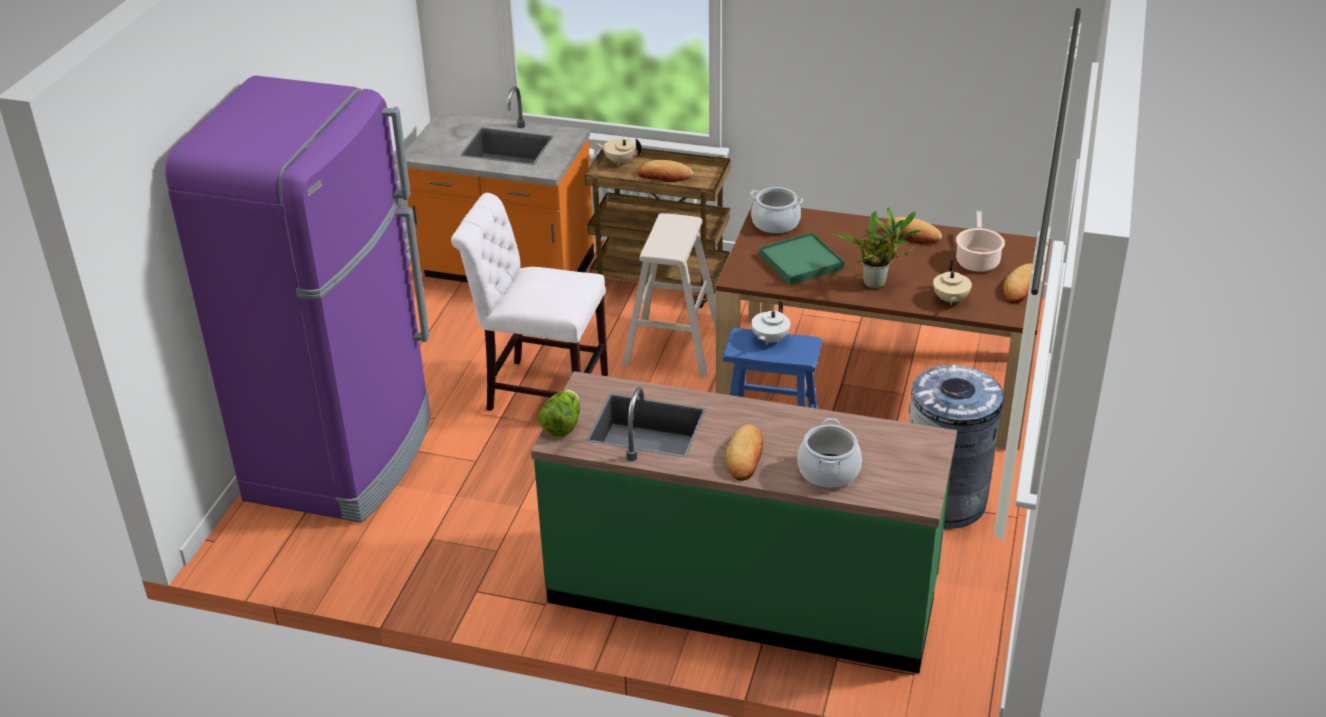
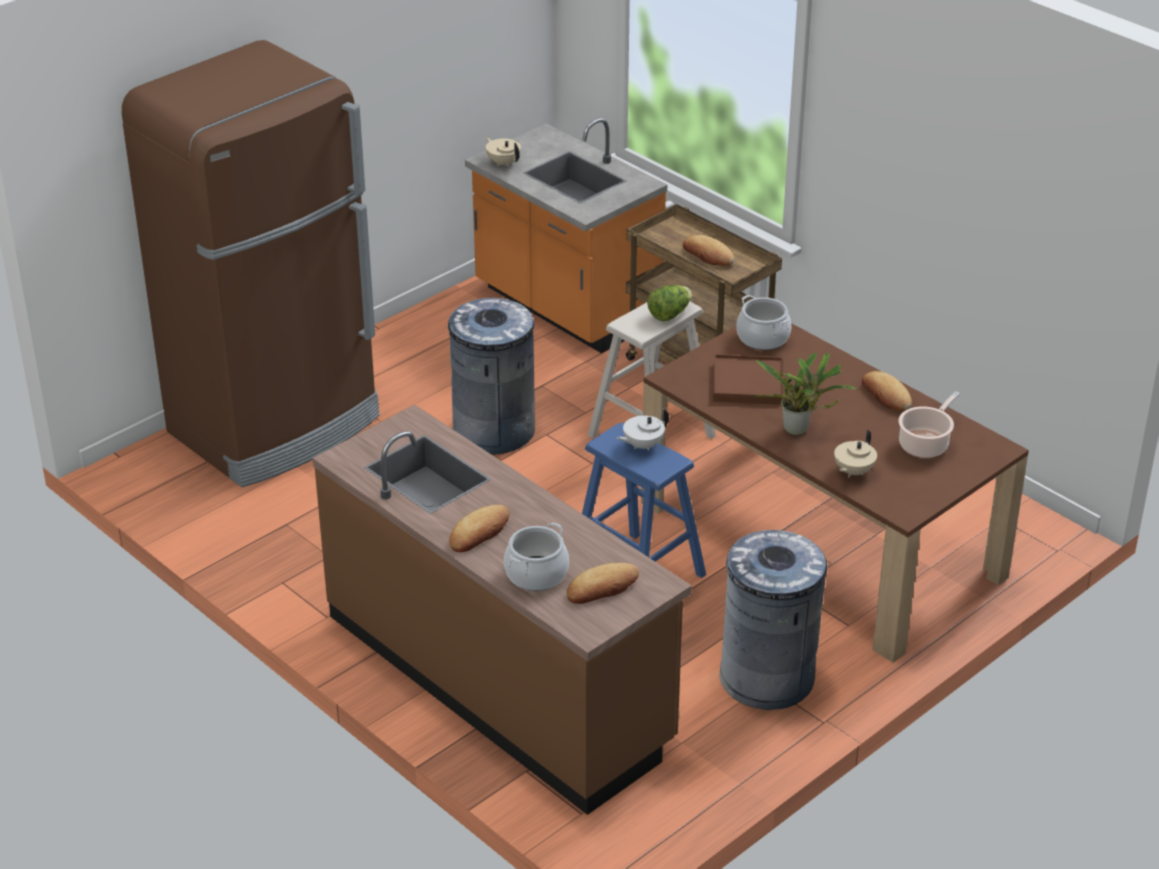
camera: 30 degrees right, 0 degrees up
purple fridge [165,75,431,523] -> brown fridge [122,40,379,487]
white chair [451,193,608,411] -> grey trash can [445,298,535,454]
green counter [531,371,957,673] -> brown counter [312,404,692,815]
lettuce [538,390,580,436] -> lettuce moved to [647,285,692,321]
beige teapot [595,138,642,165] -> beige teapot moved to [486,137,521,166]
green tray [759,232,844,285] -> brown tray [713,354,782,405]
bread [1003,264,1033,303] -> bread moved to [567,563,639,604]

